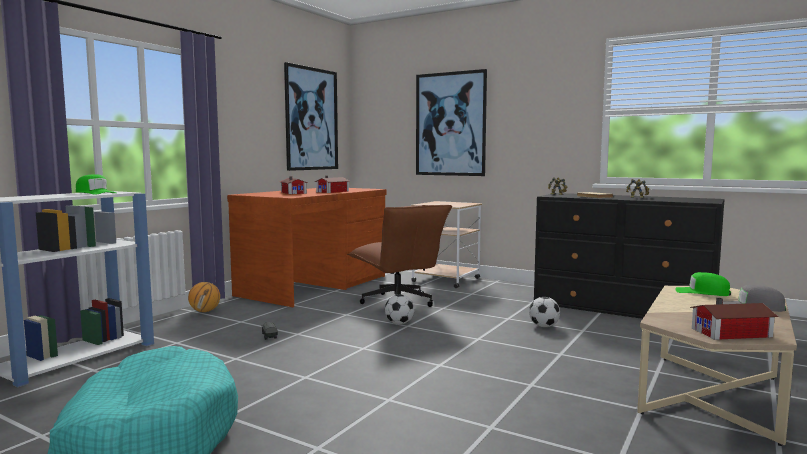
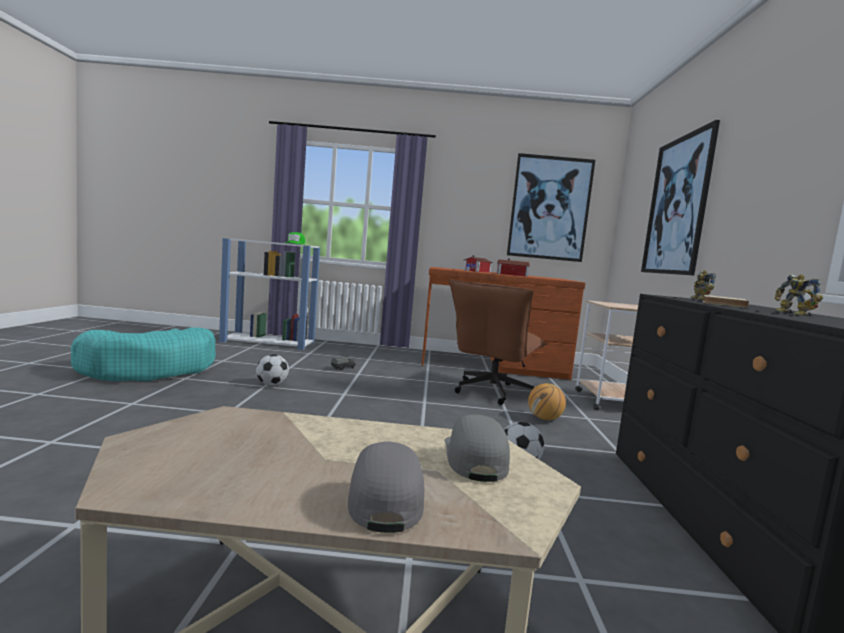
camera: 60 degrees right, 0 degrees up
basketball [188,282,220,312] -> basketball moved to [528,383,566,420]
football [385,294,415,325] -> football moved to [256,354,289,386]
green cap [676,272,731,296] -> grey cap [444,414,510,482]
toy house [690,298,778,340] -> none

